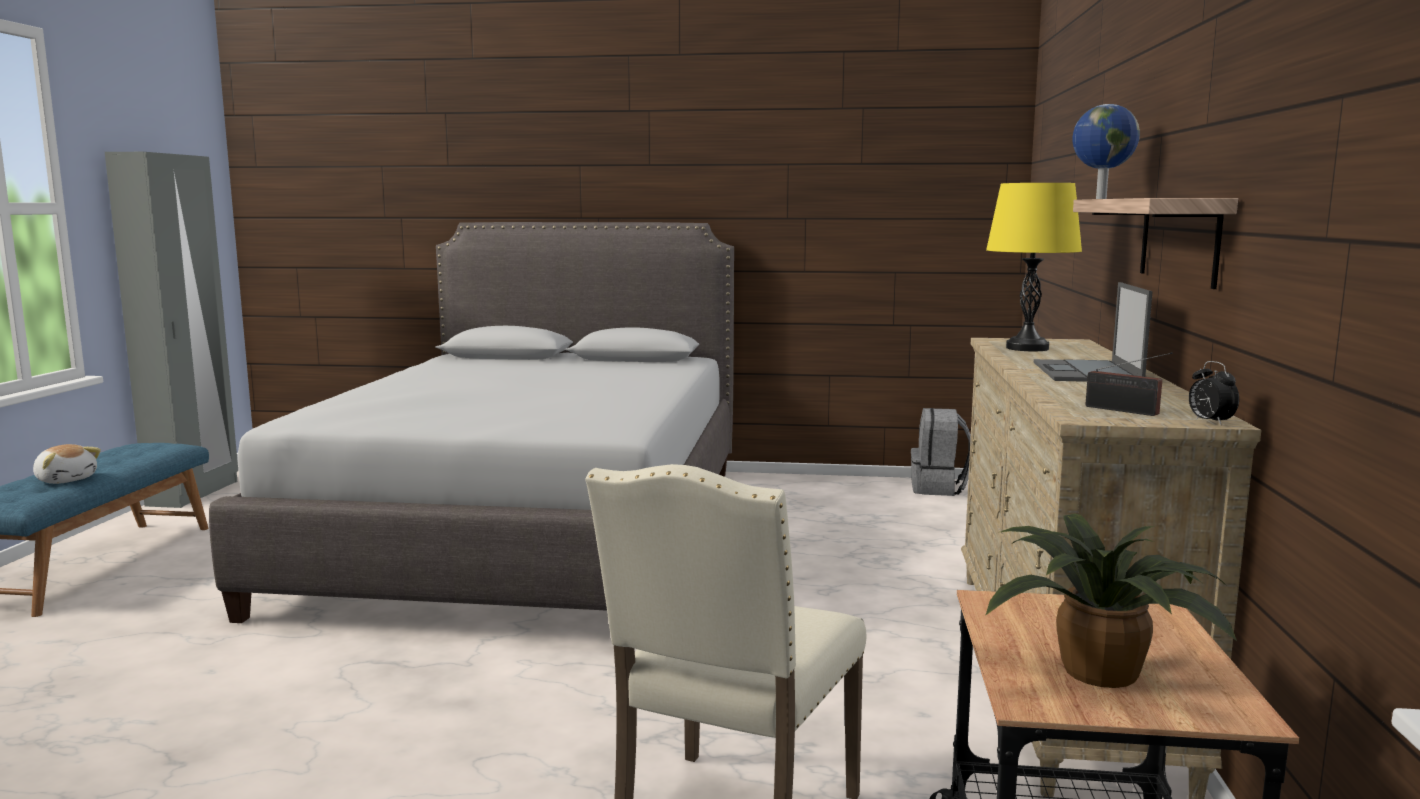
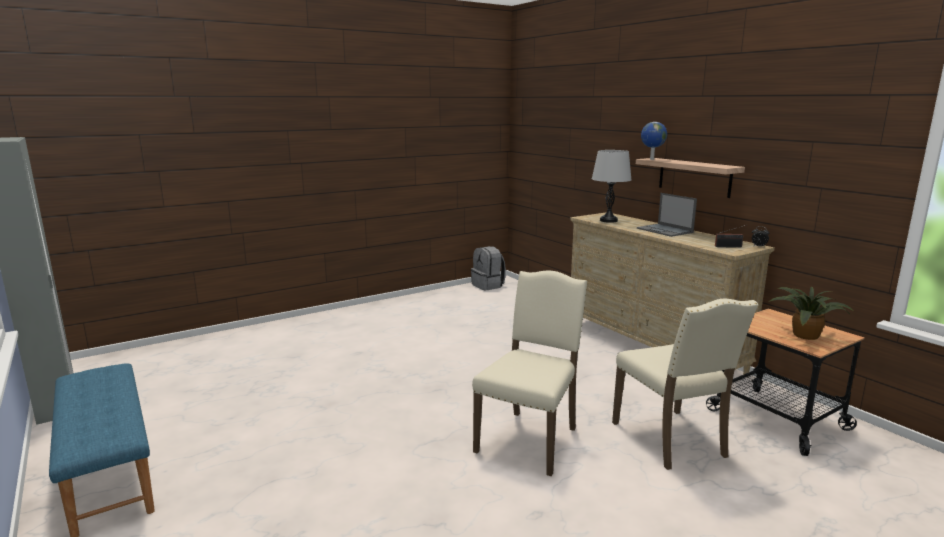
camera: 40 degrees left, 5 degrees up
plush toy [33,444,101,484] -> none
grey bed [209,222,734,623] -> none
yellow table lamp [986,183,1082,351] -> grey table lamp [592,150,631,223]
none -> beige chair [472,270,587,476]

